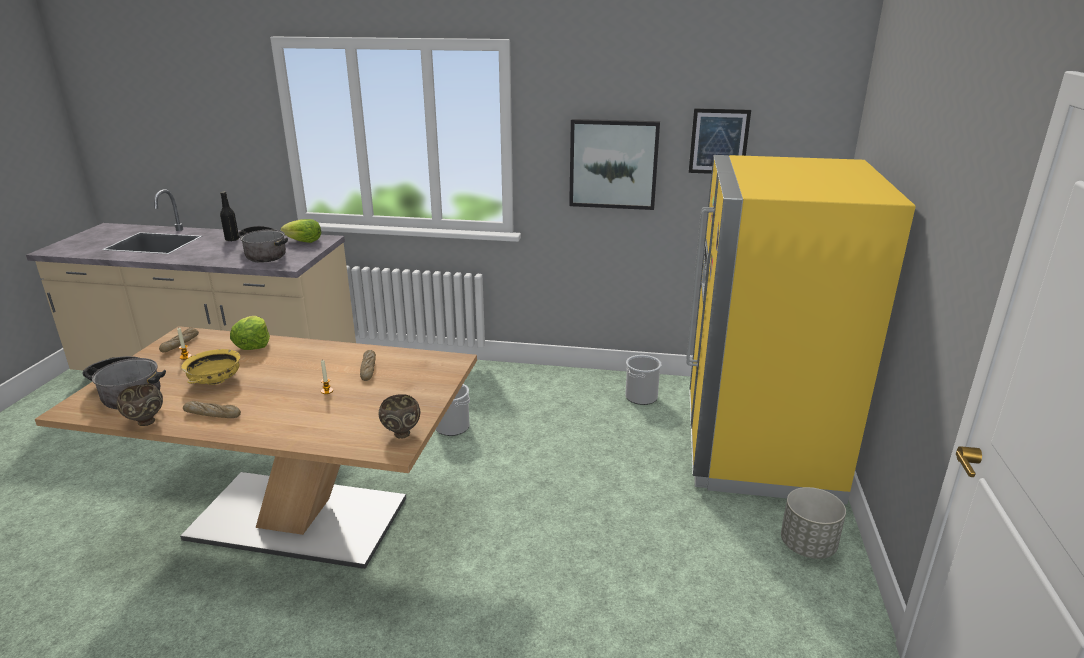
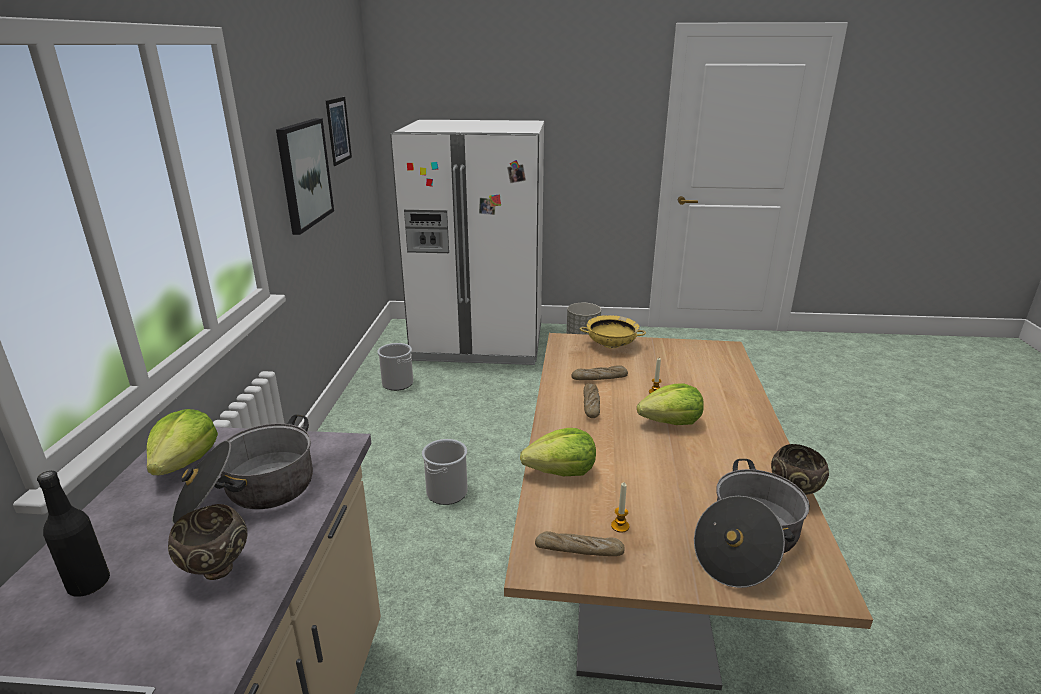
camera: 95 degrees left, 0 degrees up
yellow bowl [181,349,240,385] -> yellow bowl moved to [580,315,646,348]
bread [183,401,241,418] -> bread moved to [583,383,600,418]
brown bowl [379,394,420,439] -> brown bowl moved to [168,504,247,580]
yellow fridge [686,155,916,505] -> white fridge [390,120,544,365]
none -> lettuce [637,384,704,425]

